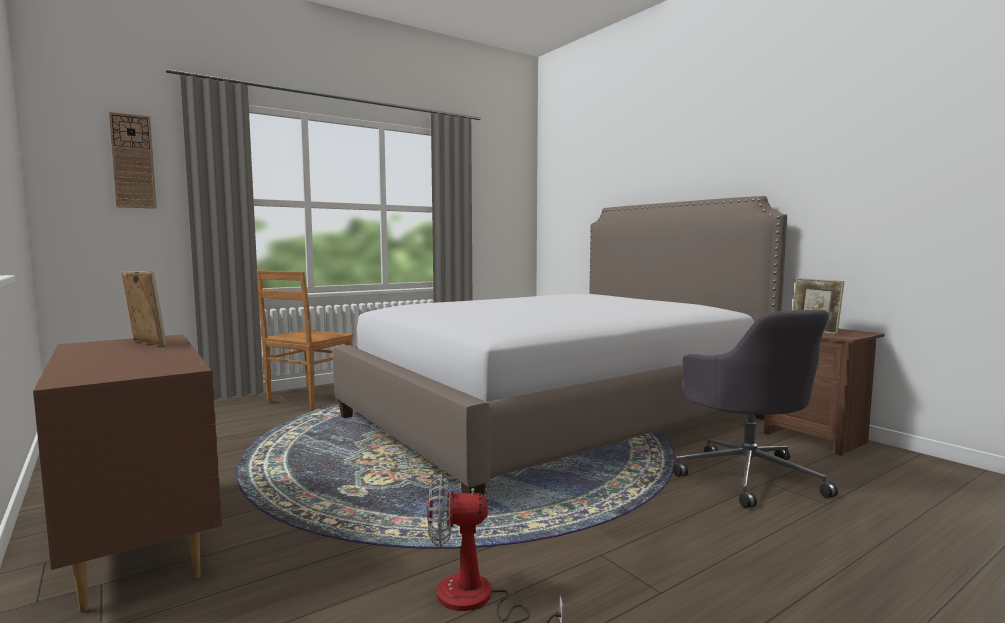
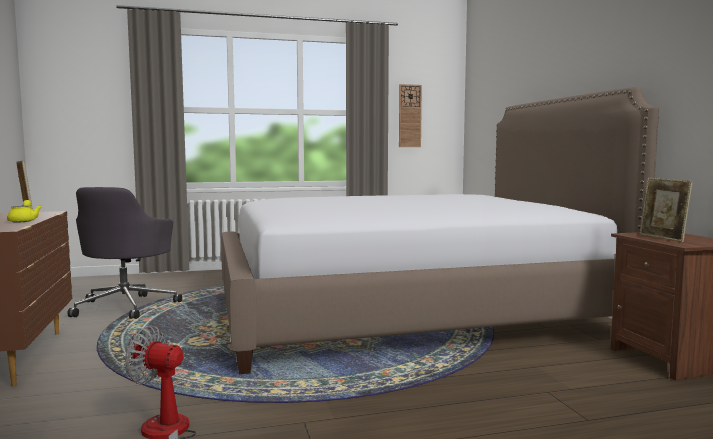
camera: 20 degrees right, 0 degrees up
wall clock [109,112,157,209] -> wall clock moved to [399,84,422,147]
brown chair [257,270,353,411] -> none
grey office chair [673,310,838,508] -> grey office chair moved to [68,187,182,319]
none -> yellow teapot [7,200,42,223]

